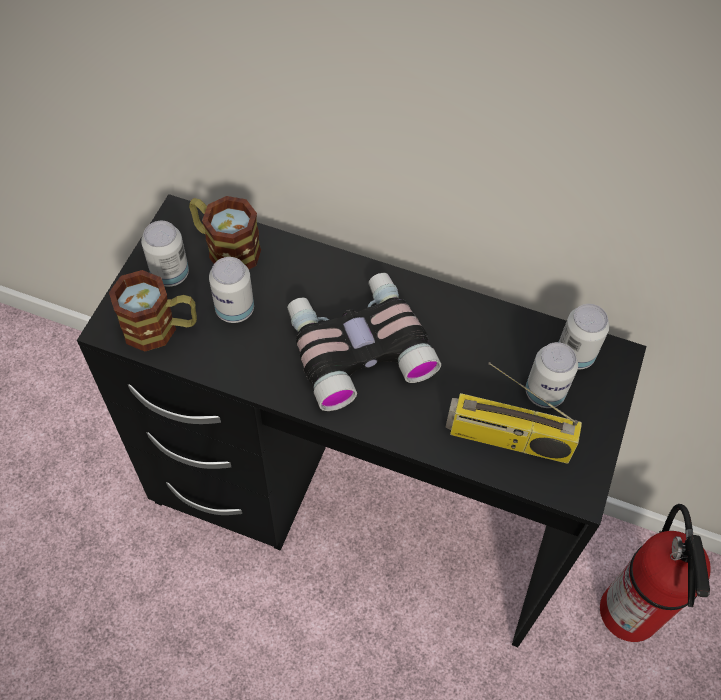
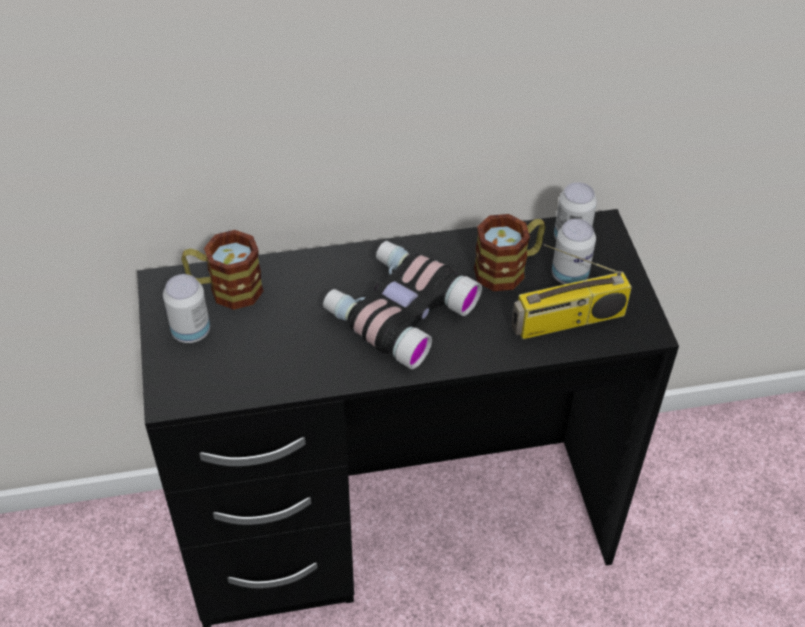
camera: 30 degrees left, 10 degrees down
mug [109,270,197,352] -> mug moved to [474,214,546,291]
can [209,257,254,323] -> none
fire extinguisher [600,504,711,642] -> none

